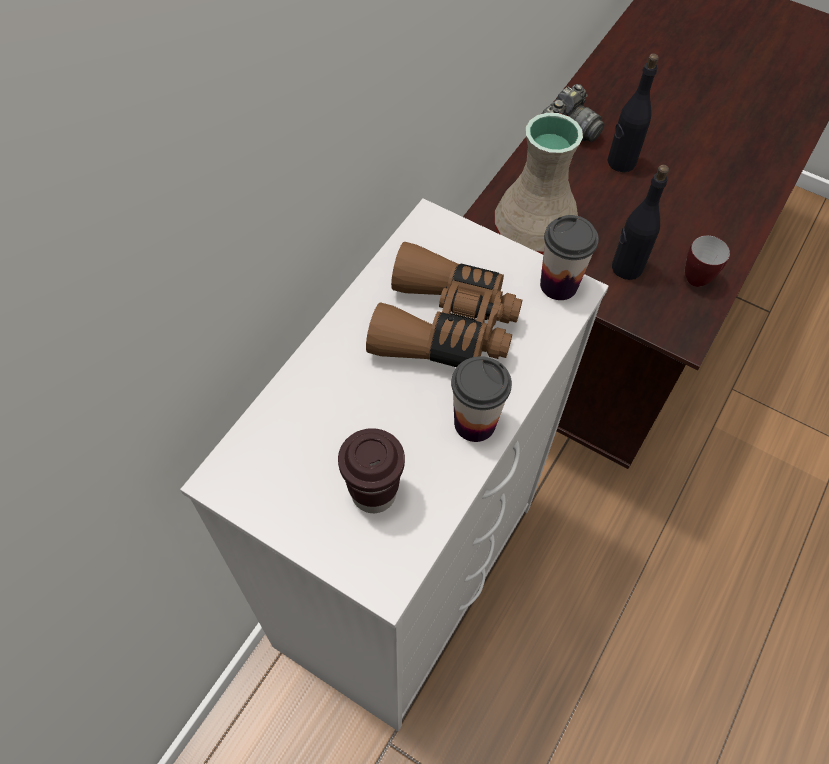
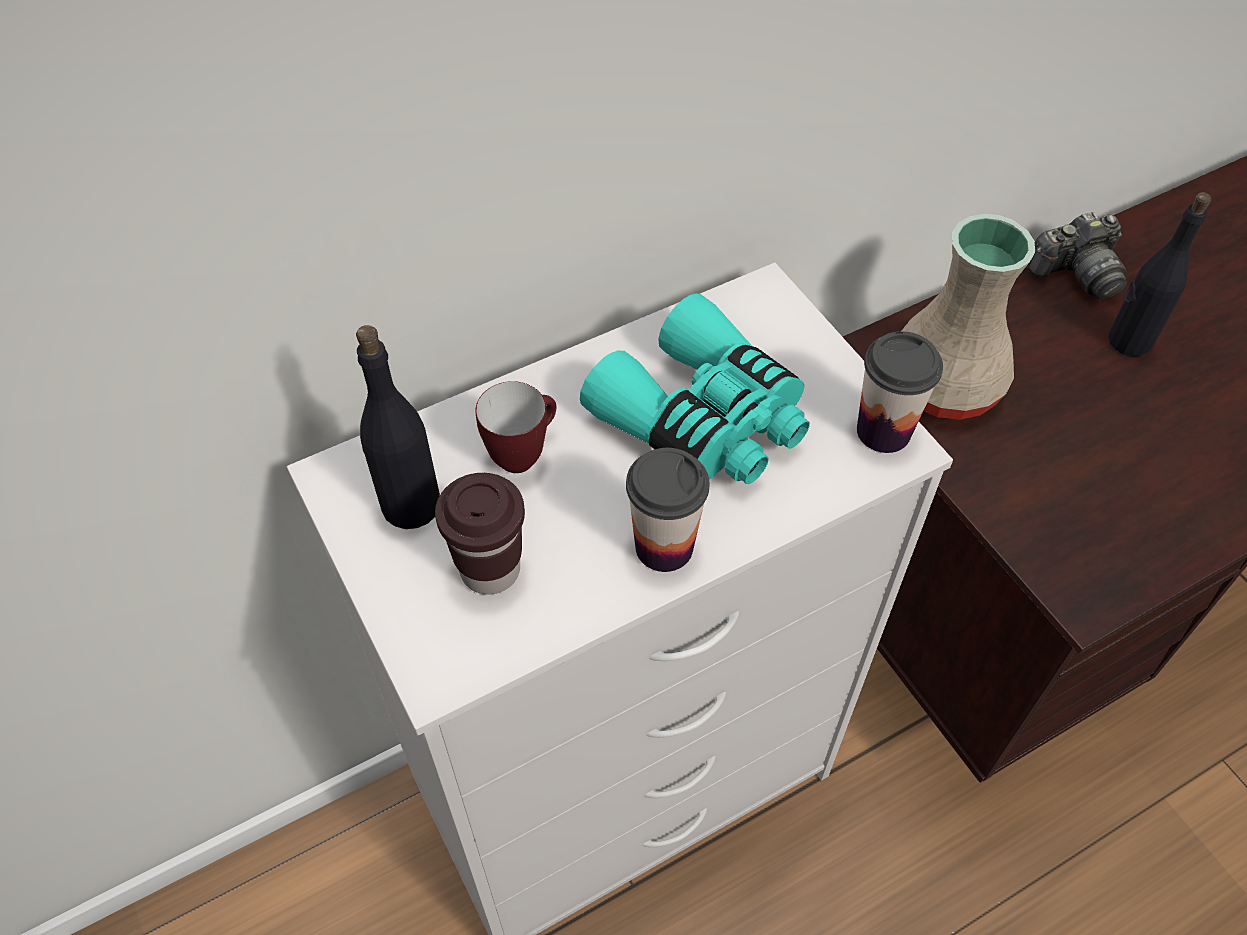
camera: 30 degrees right, 5 degrees down
brown binoculars [366,241,522,367] -> turquoise binoculars [580,293,810,484]
black bottle [612,165,669,280] -> black bottle moved to [356,325,440,529]
mug [685,235,730,287] -> mug moved to [475,381,556,473]

